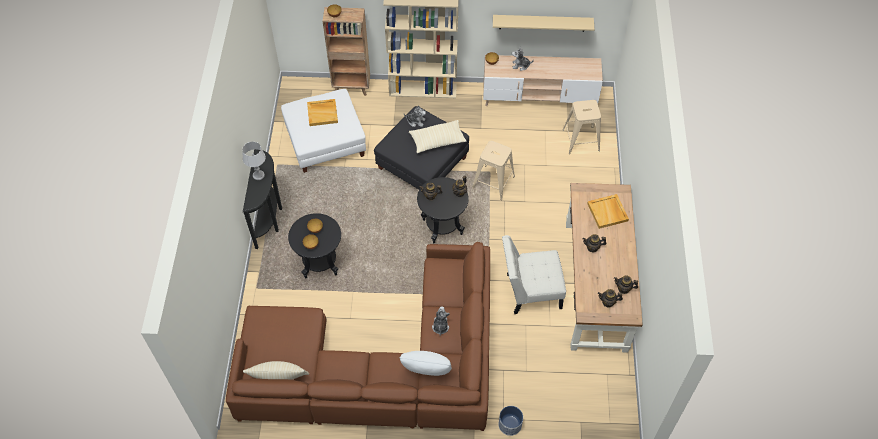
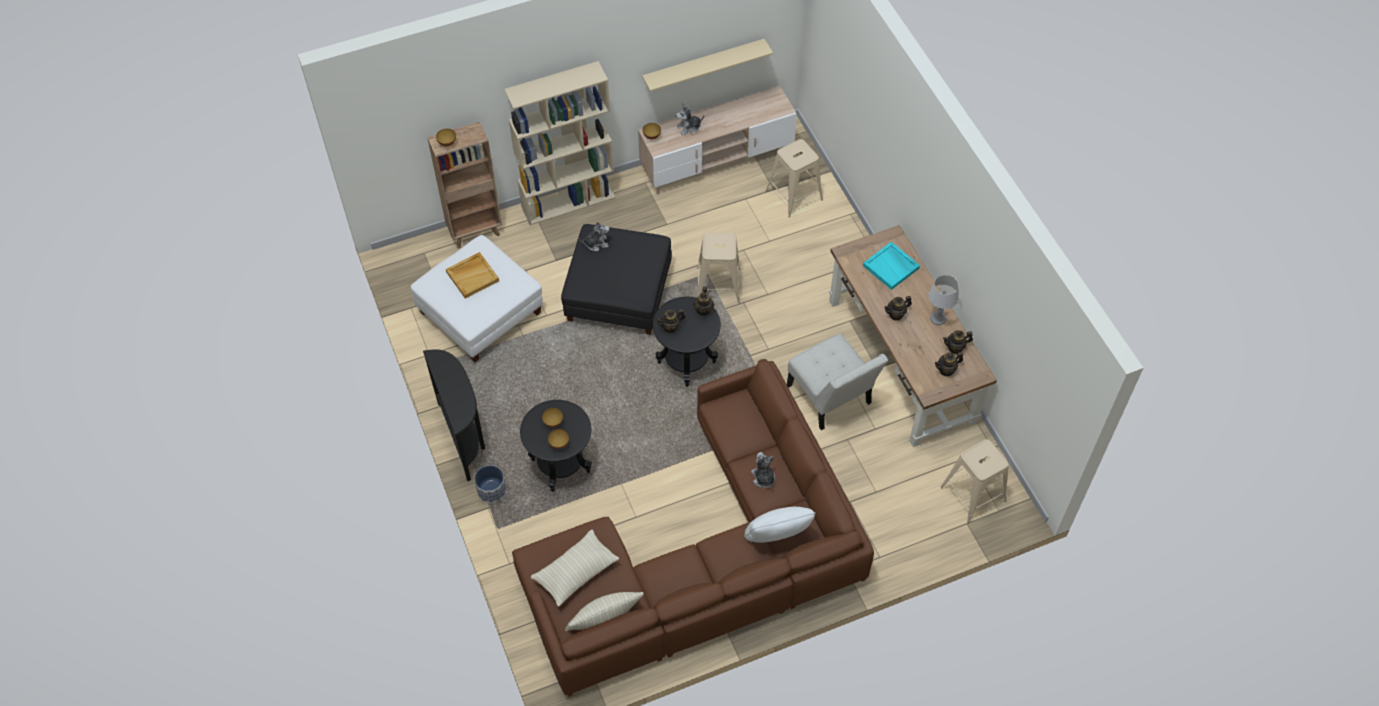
camera: 25 degrees left, 0 degrees up
grey table lamp [242,142,266,180] -> grey table lamp moved to [929,275,959,325]
beige pillow [409,120,467,153] -> beige pillow moved to [531,529,619,607]
planter [498,406,523,436] -> planter moved to [474,465,506,503]
white chair [502,235,566,314] -> white chair turned 90 degrees counterclockwise [787,334,888,430]
beige tray [587,194,629,229] -> turquoise tray [863,242,920,290]
none -> beige stool [941,439,1009,523]

